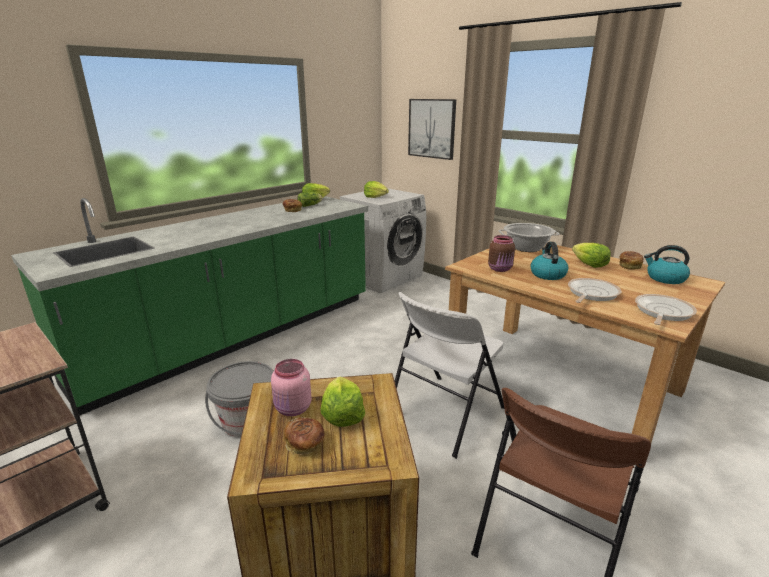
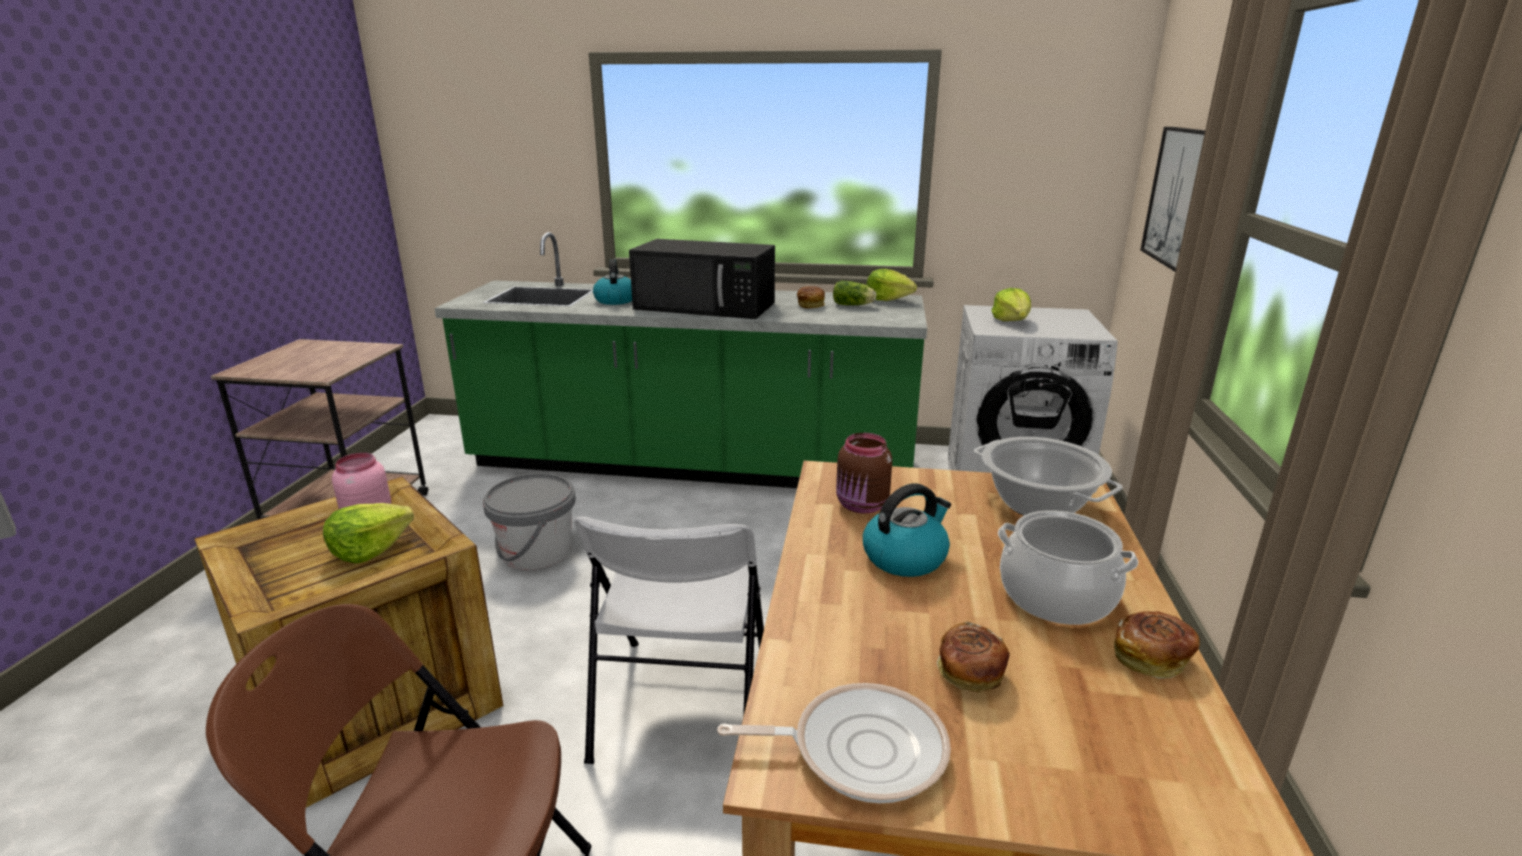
camera: 55 degrees right, 0 degrees up
bread [284,417,324,455] -> bread moved to [937,622,1010,692]
white chair [395,292,504,459] -> white chair turned 90 degrees counterclockwise [574,517,764,764]
frying pan [568,278,621,303] -> none
lettuce [572,243,611,268] -> cooking pot [998,510,1138,625]
kettle [644,245,690,284] -> kettle moved to [593,259,632,305]
none -> black microwave [629,239,775,319]

